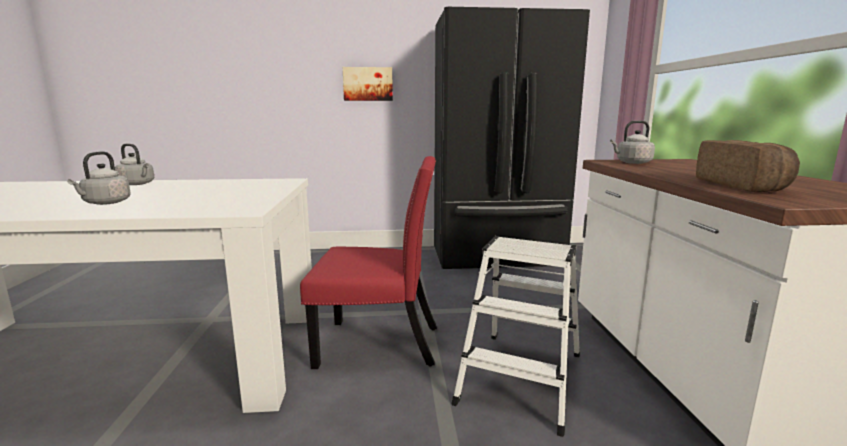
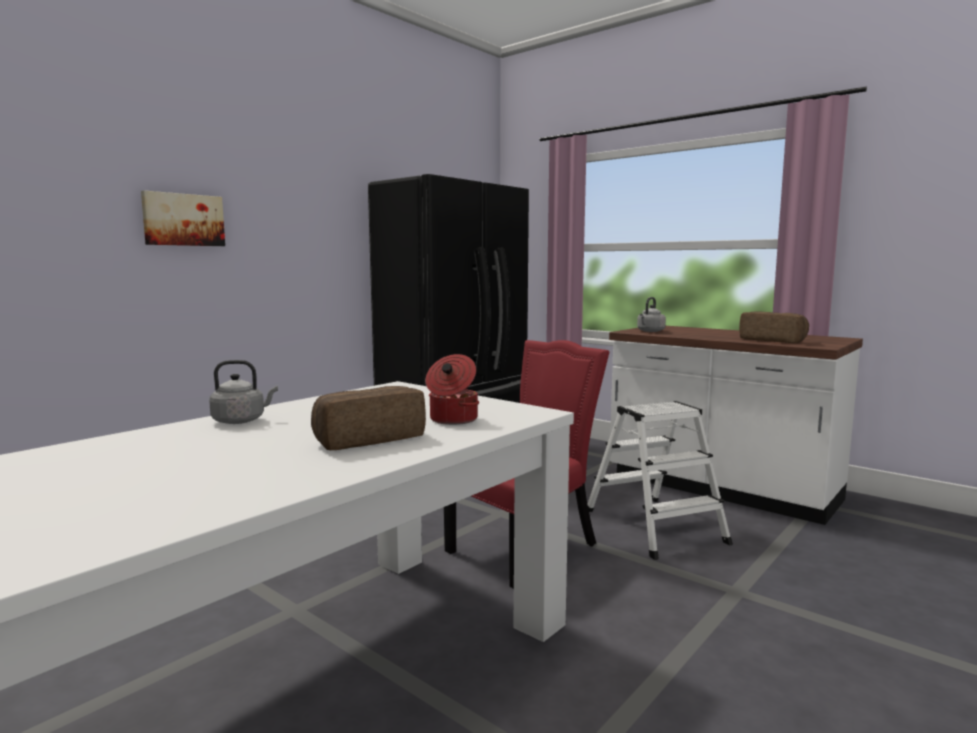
camera: 45 degrees left, 5 degrees down
grey kettle [67,151,131,205] -> bread [311,386,426,450]
picture [343,67,393,101] -> picture moved to [141,191,225,246]
none -> cooking pot [426,354,479,425]

